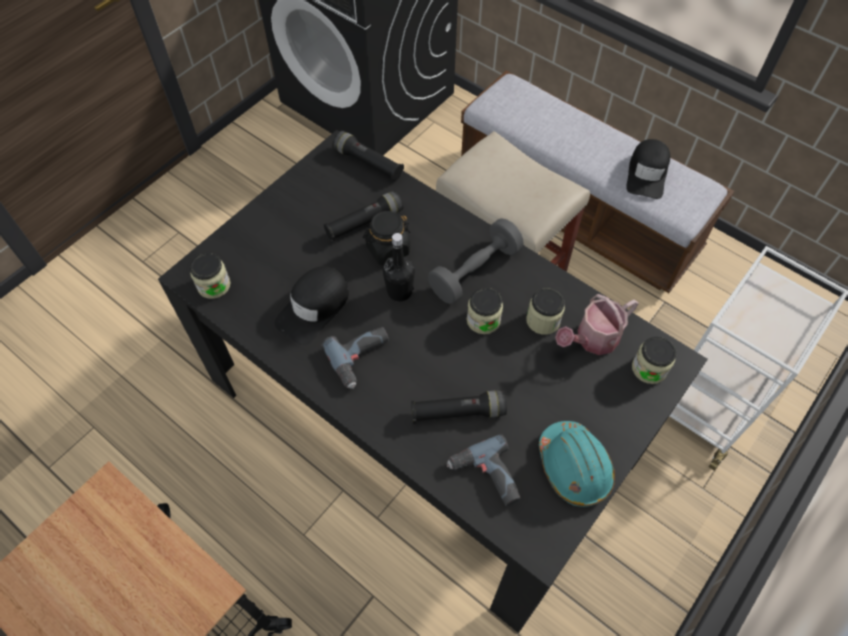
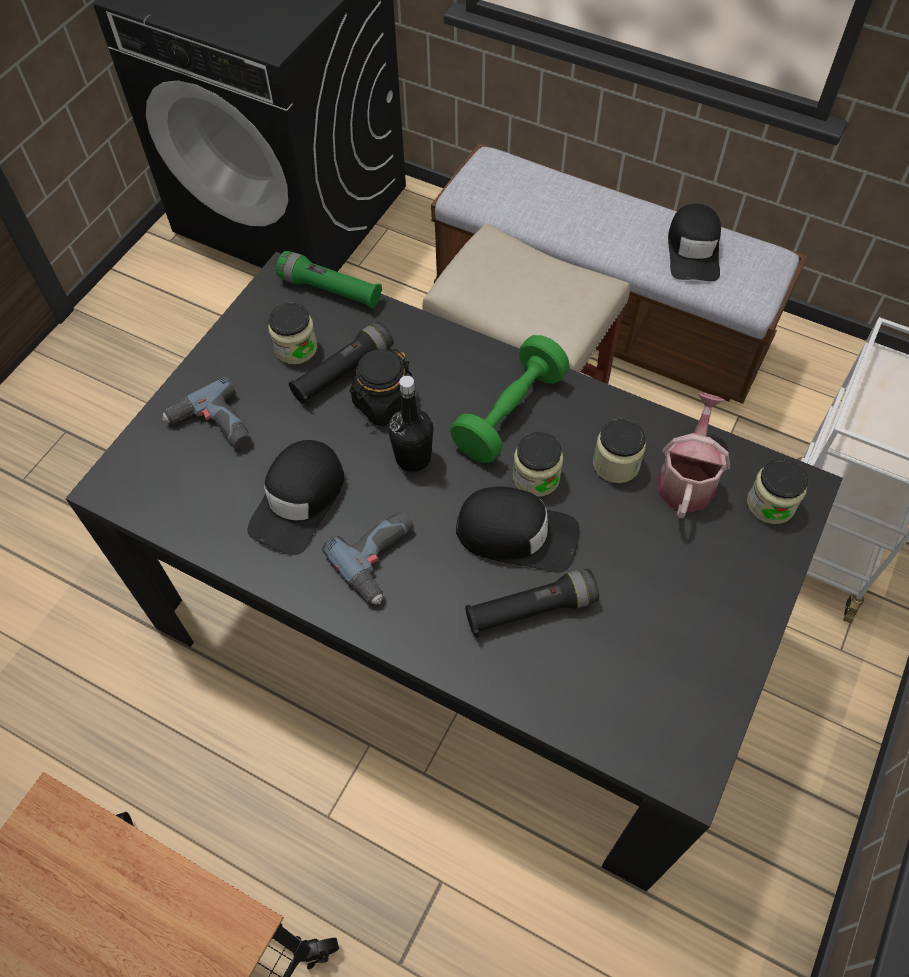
camera: 10 degrees left, 0 degrees up
jar [190,253,231,299] -> jar moved to [268,303,317,364]
black flashlight [333,131,404,181] -> green flashlight [276,251,382,308]
grey dumbbell [428,218,524,304] -> green dumbbell [450,335,570,463]
power drill [447,434,520,506] -> power drill moved to [162,376,251,449]
turquoise hard hat [539,421,615,507] -> none
watering can [555,294,639,355] -> watering can turned 150 degrees clockwise [657,393,730,518]
none -> black cap [456,486,579,573]

